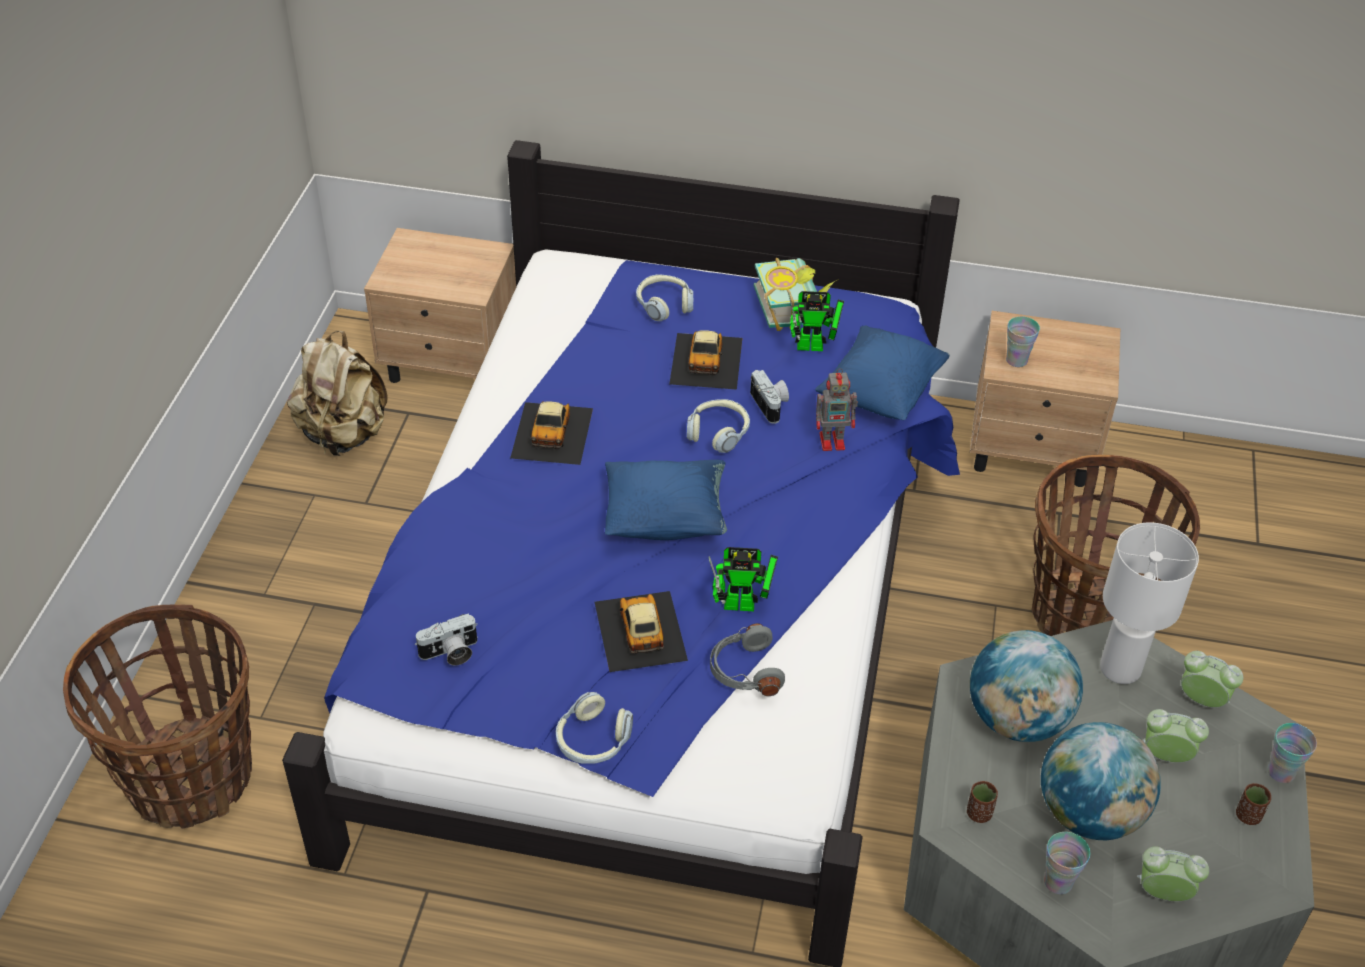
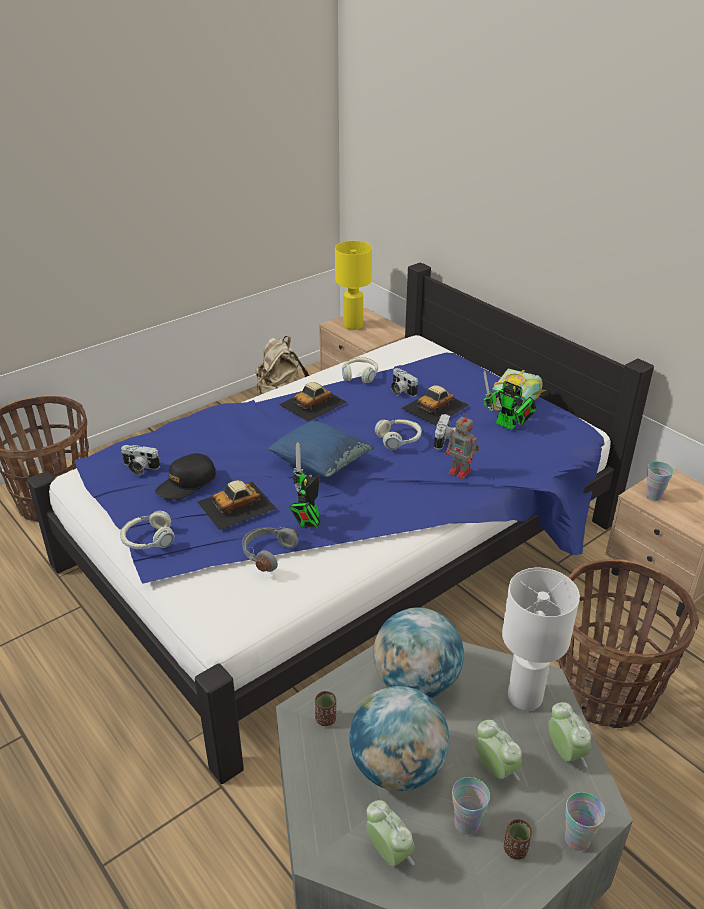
camera: 40 degrees right, 10 degrees down
toy car [595,591,688,672] -> toy car turned 150 degrees counterclockwise [197,480,277,530]
headphones [636,275,693,321] -> headphones moved to [342,357,378,383]
toy robot [708,547,778,611] -> toy robot turned 75 degrees clockwise [289,442,321,528]
blue pillow [815,325,950,420] -> none
cup [1044,832,1090,894] -> cup moved to [452,777,490,835]
none -> black cap [155,453,216,500]
none -> yellow table lamp [335,241,372,330]
none -> camera [391,368,418,397]

